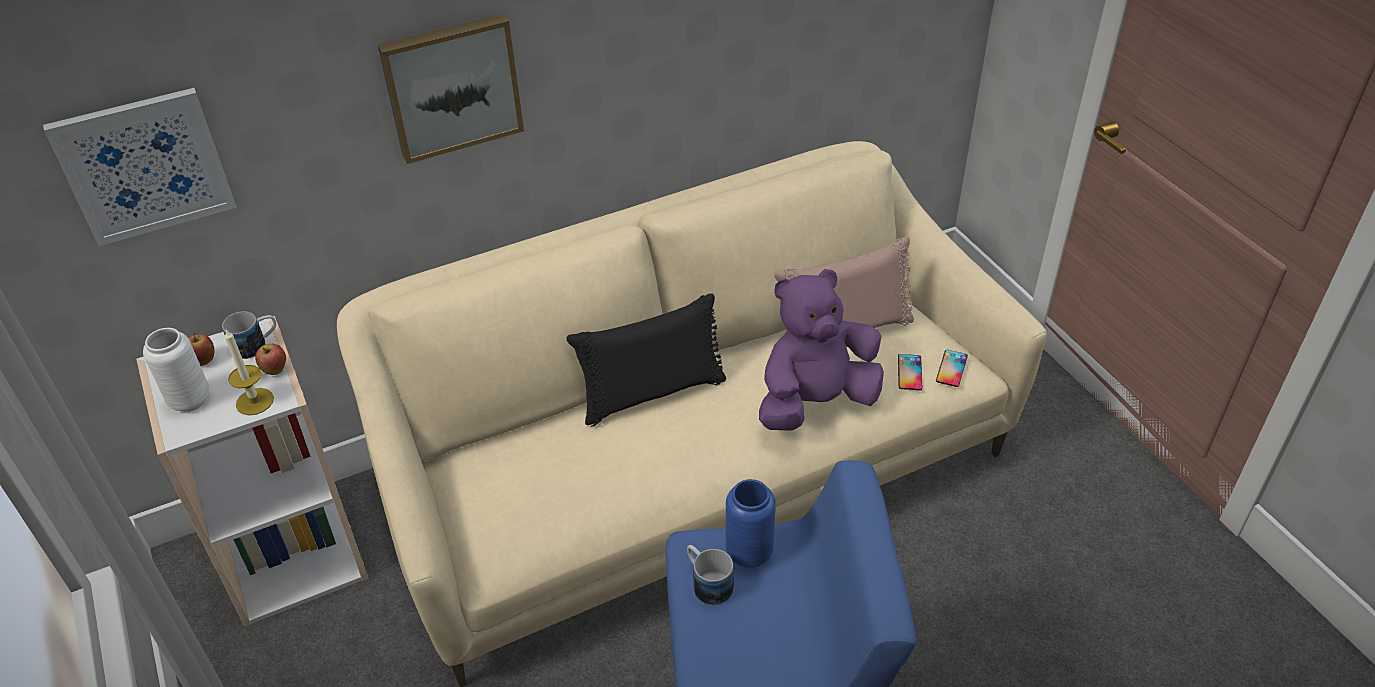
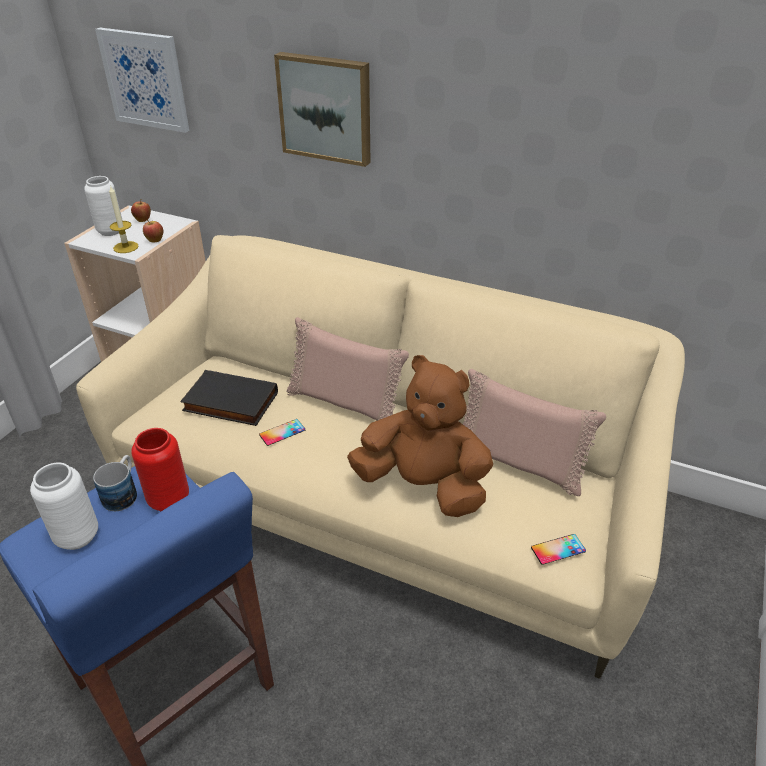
camera: 50 degrees right, 5 degrees down
mug [222,311,276,359] -> none
black pillow [566,293,726,427] -> beige pillow [286,317,409,421]
blue vase [726,479,776,568] -> red vase [131,428,189,511]
purple plush toy [759,269,884,431] -> brown plush toy [347,355,493,517]
phone [898,354,923,390] -> phone moved to [259,419,305,446]
none -> white vase [30,462,98,550]
none -> black book [180,370,278,426]

